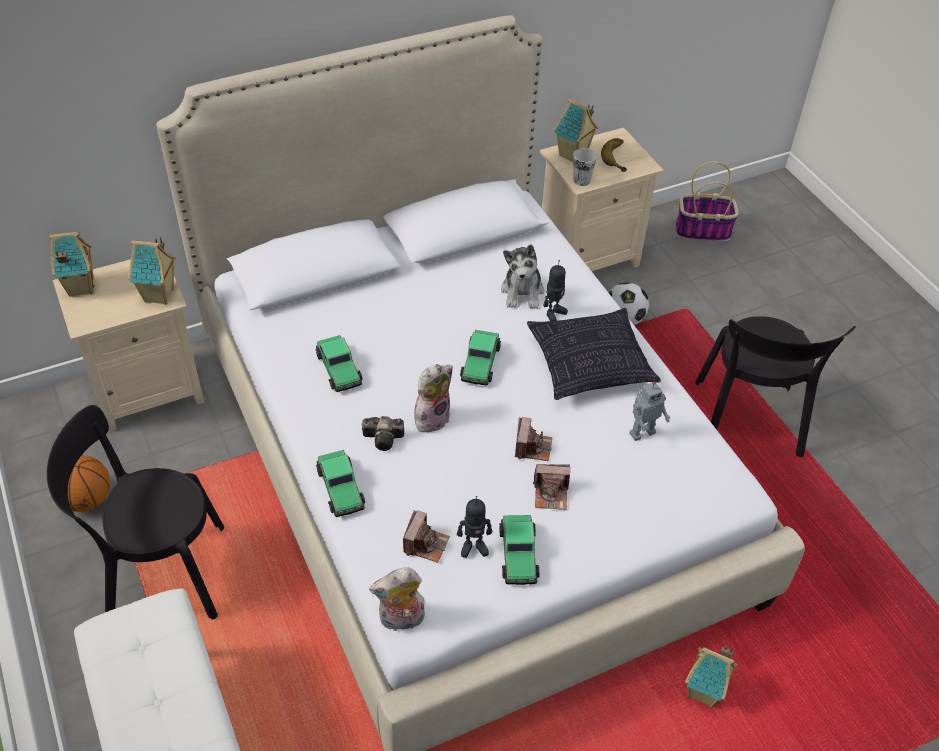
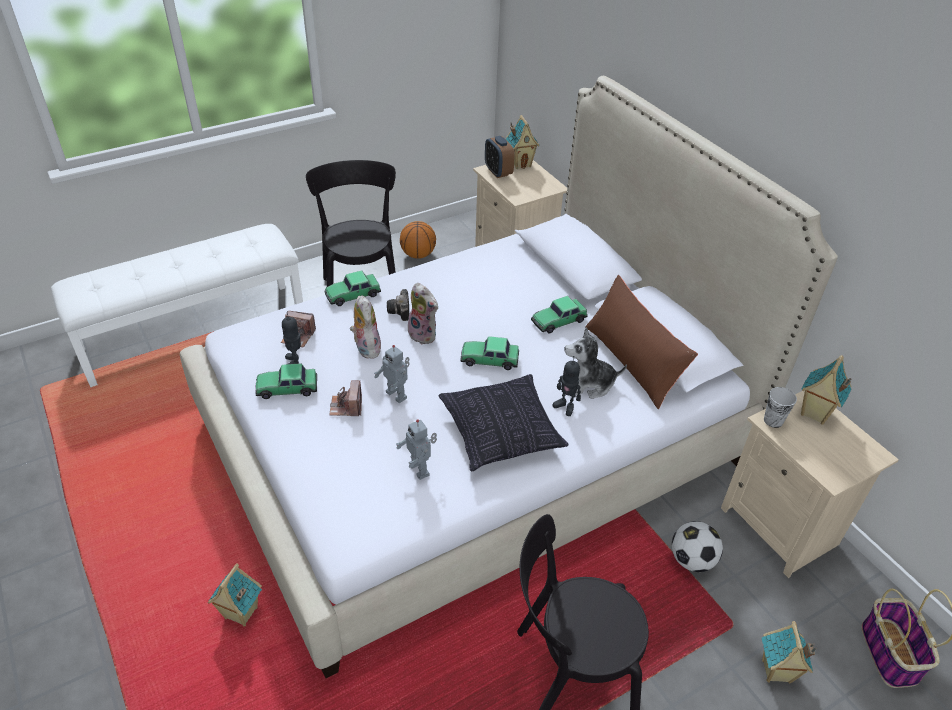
camera: 85 degrees right, 5 degrees down
toy house [128,237,176,305] -> toy house moved to [762,621,817,684]
toy car [315,335,363,392] -> toy car moved to [531,296,588,333]
plush toy [369,567,425,631] -> plush toy moved to [350,296,381,359]
camera [515,417,552,461] -> toy robot [374,345,410,403]
banana [601,138,627,172] -> none
none -> alarm clock [485,136,515,178]
none -> brown pillow [585,275,698,409]

